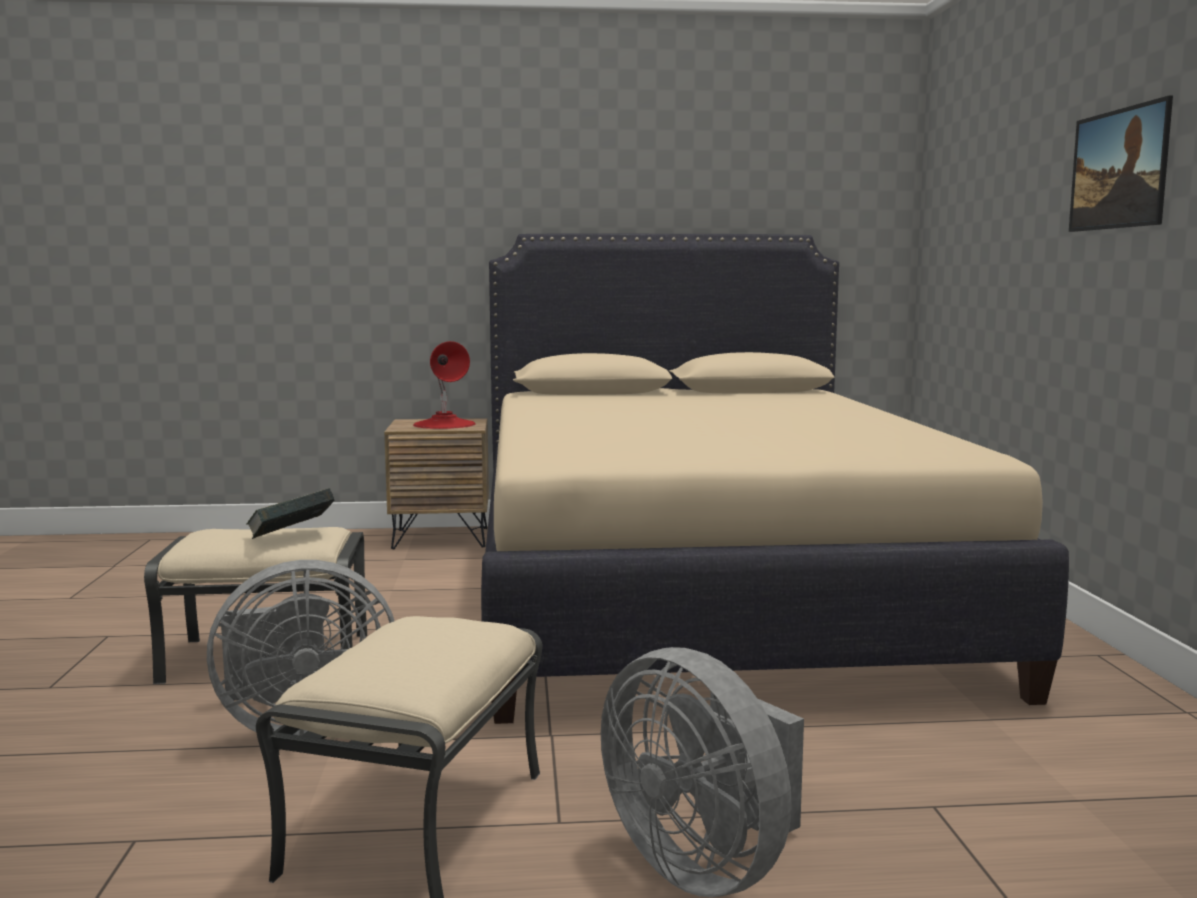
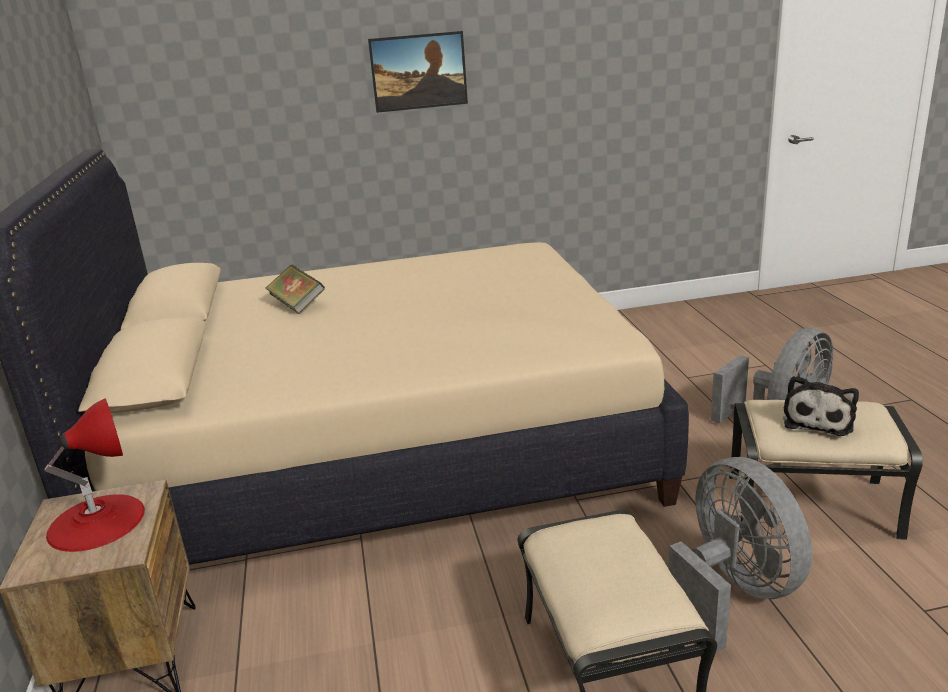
camera: 95 degrees left, 15 degrees up
book [246,488,334,539] -> book moved to [266,265,325,314]
none -> plush toy [783,376,859,436]

